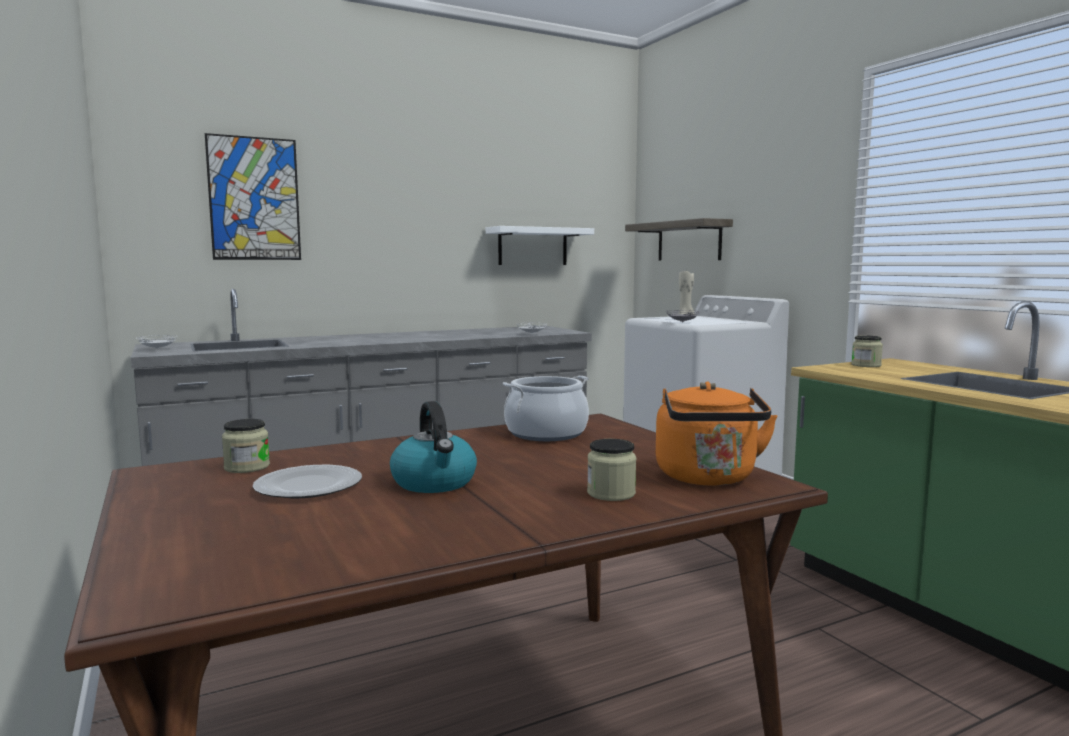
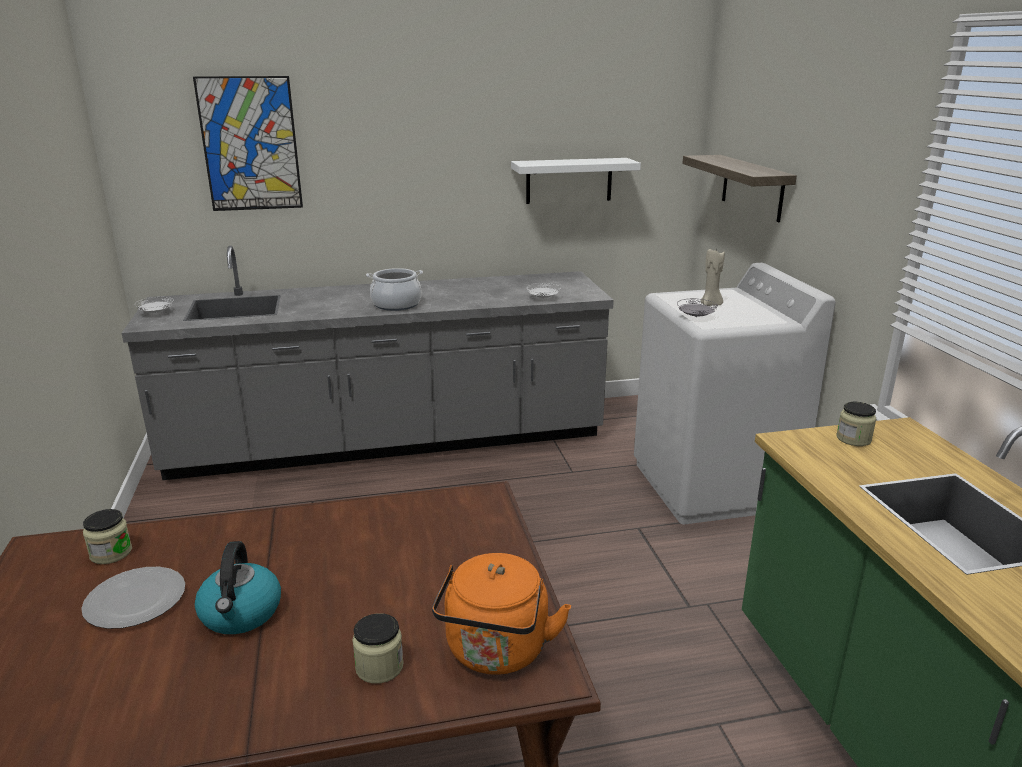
camera: 15 degrees right, 15 degrees up
cooking pot [503,376,589,441] -> cooking pot moved to [366,268,423,311]

